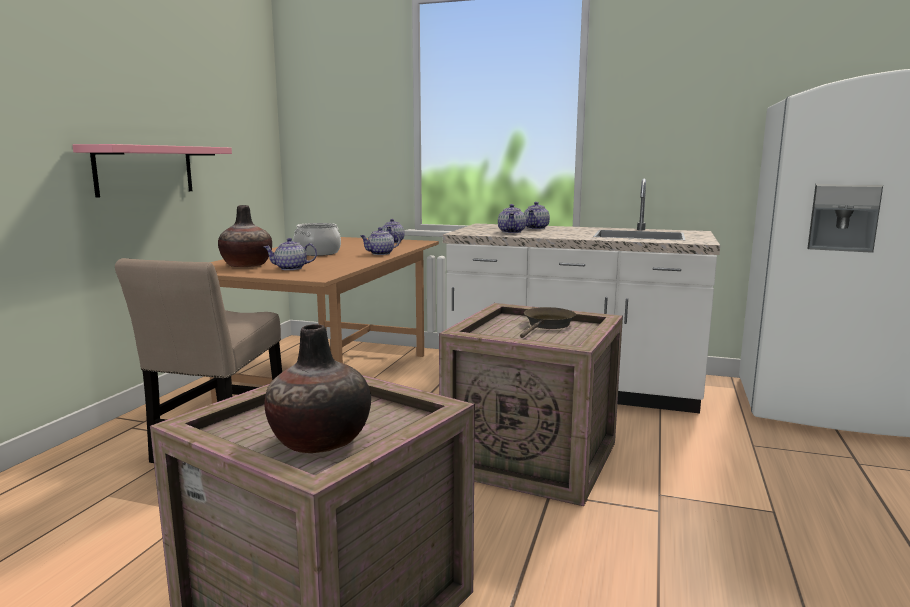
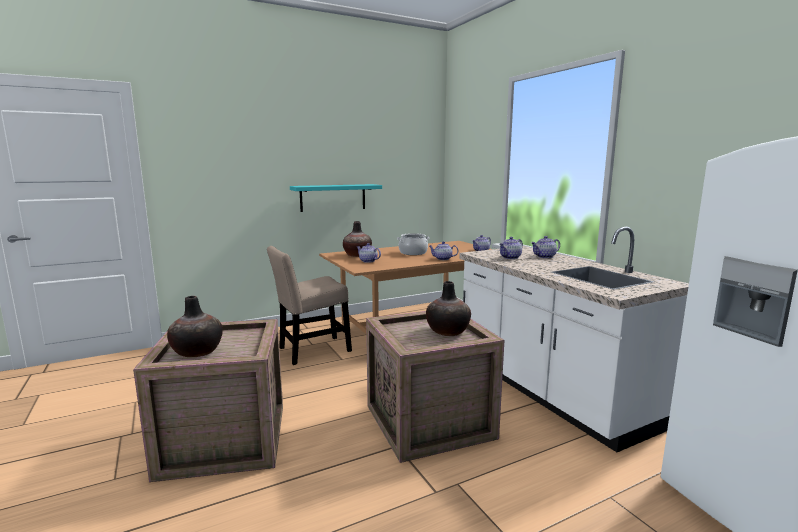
camera: 45 degrees right, 0 degrees up
pink shelf [72,144,232,198] -> turquoise shelf [290,184,382,212]
brown frying pan [520,307,576,338] -> vase [426,281,471,336]

